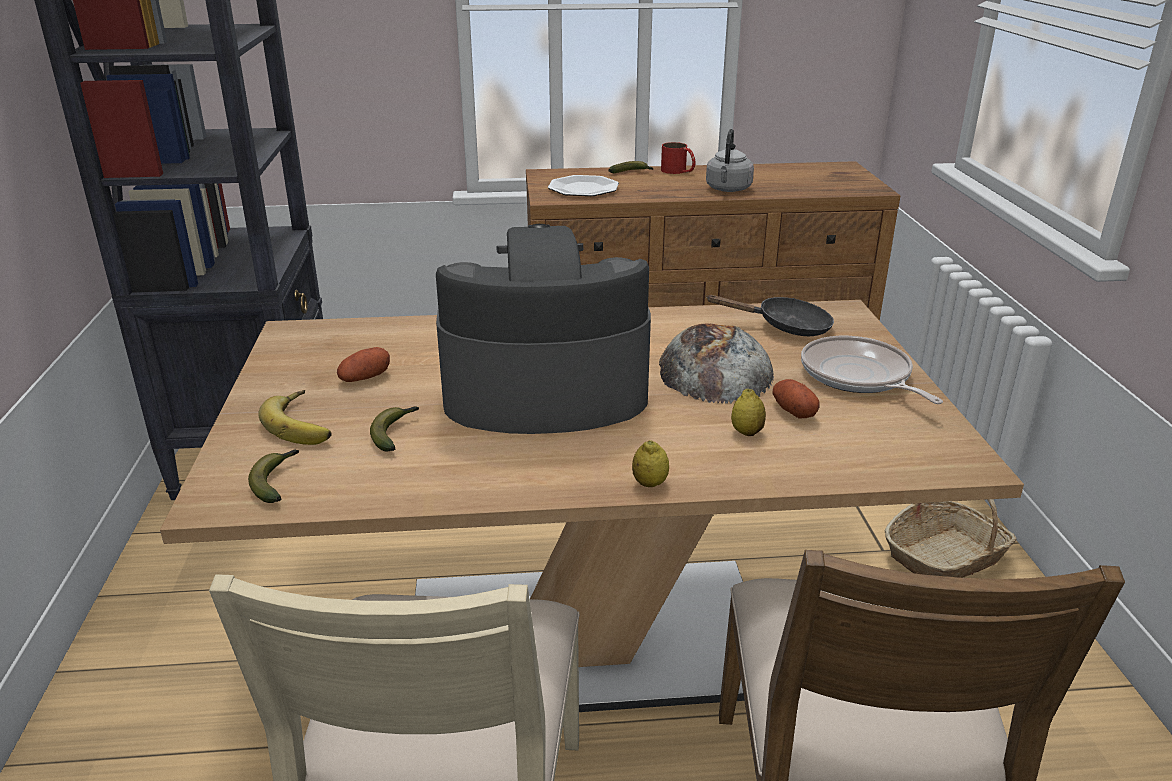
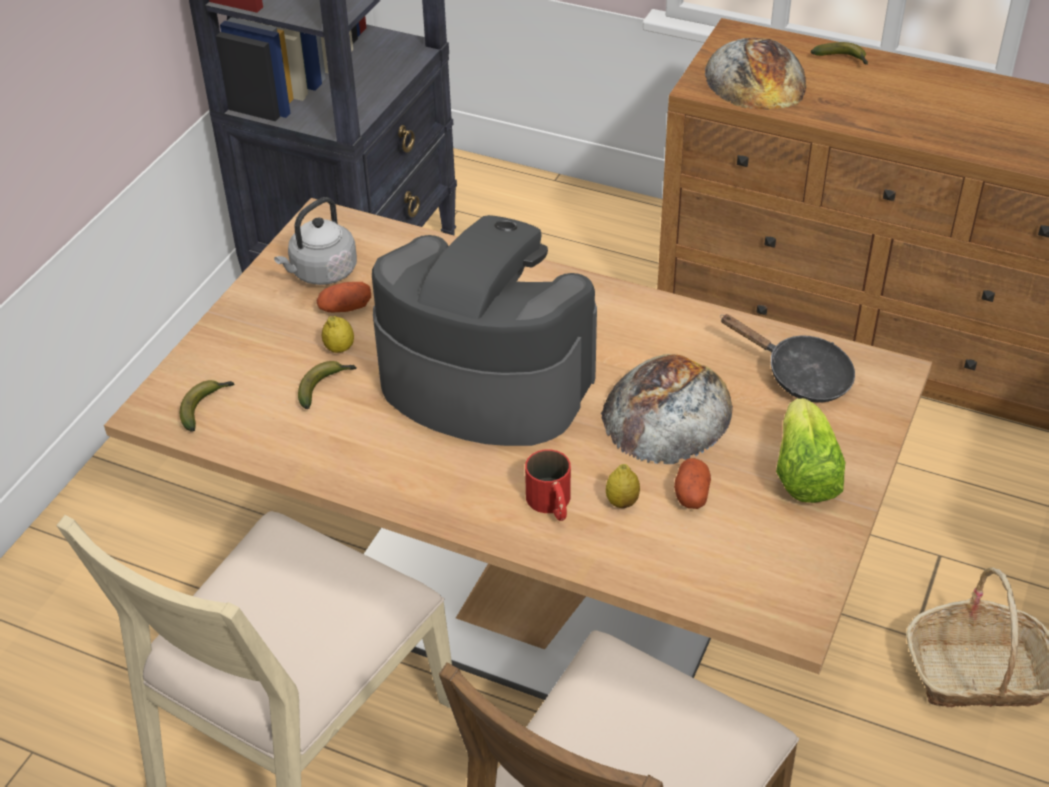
camera: 30 degrees right, 15 degrees up
banana [258,390,332,445] -> none
plate [548,175,619,196] -> bread [705,38,806,110]
lemon [632,440,669,487] -> lemon moved to [322,316,354,353]
red mug [661,142,696,174] -> red mug moved to [525,449,571,521]
grey kettle [706,129,754,192] -> grey kettle moved to [274,197,357,285]
frying pan [801,336,943,404] -> lettuce [776,398,845,503]

